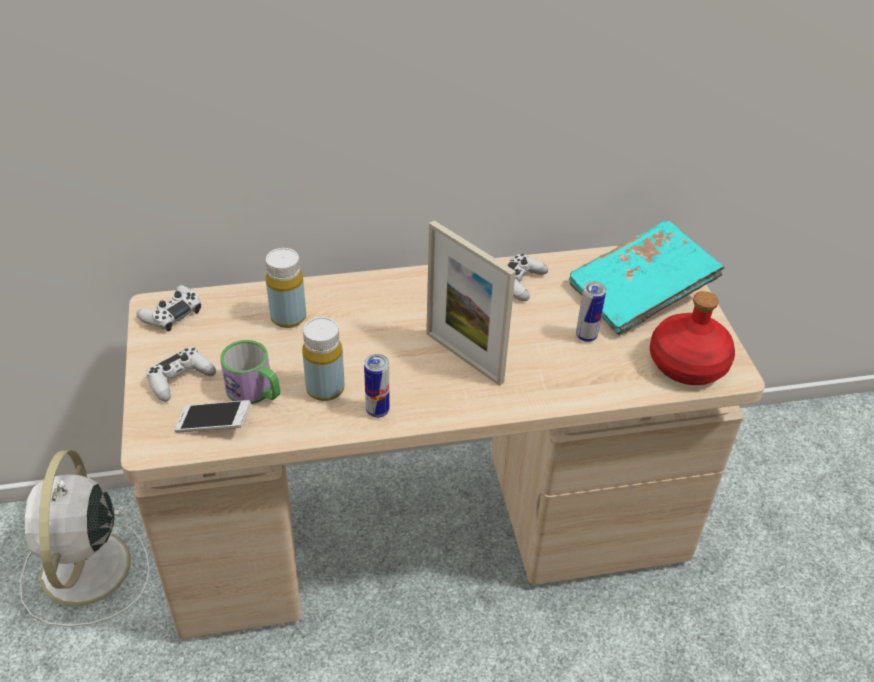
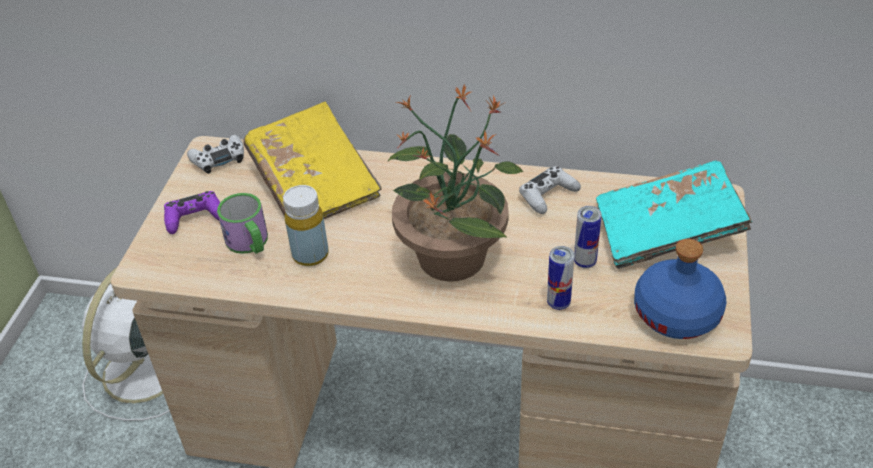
camera: 25 degrees right, 0 degrees up
white game controller [146,347,216,402] -> purple game controller [164,191,220,234]
phone [174,400,251,433] -> none
yellow bottle [266,248,306,328] -> yellow book [243,101,382,219]
can [364,354,390,418] -> can moved to [547,246,574,310]
picture frame [426,220,516,386] -> potted plant [387,83,523,282]
red bottle [650,291,735,385] -> blue bottle [634,239,727,339]

